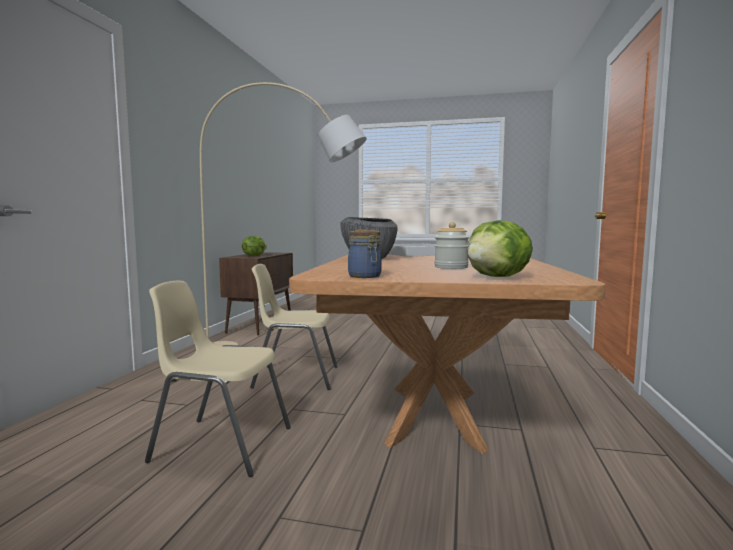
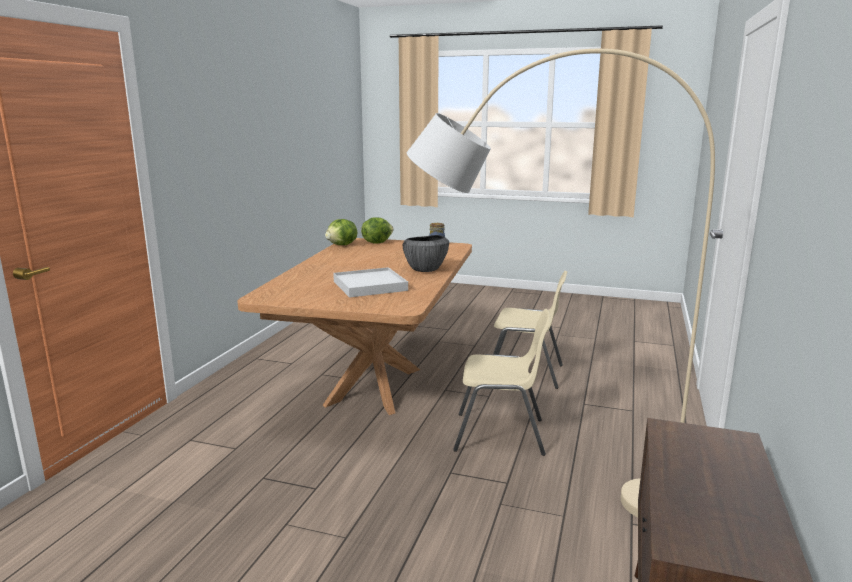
camera: 175 degrees left, 10 degrees up
lettuce [242,236,267,256] -> lettuce moved to [325,219,357,245]
jar [434,222,469,269] -> none

